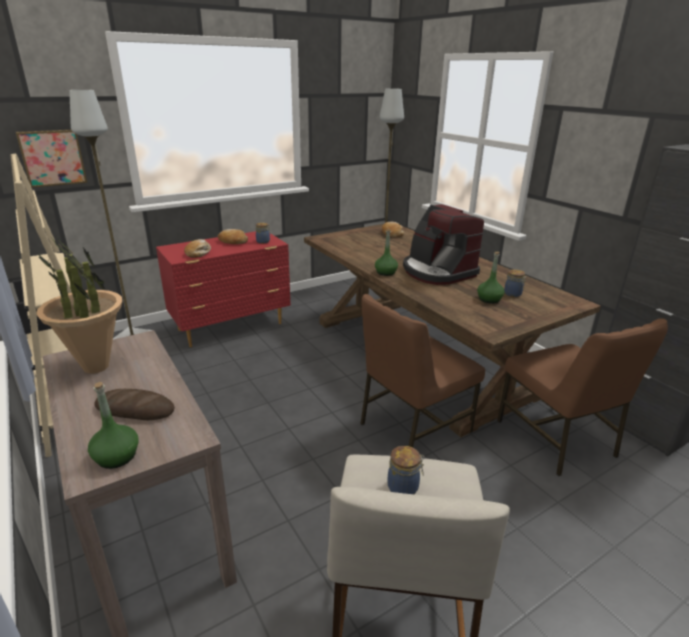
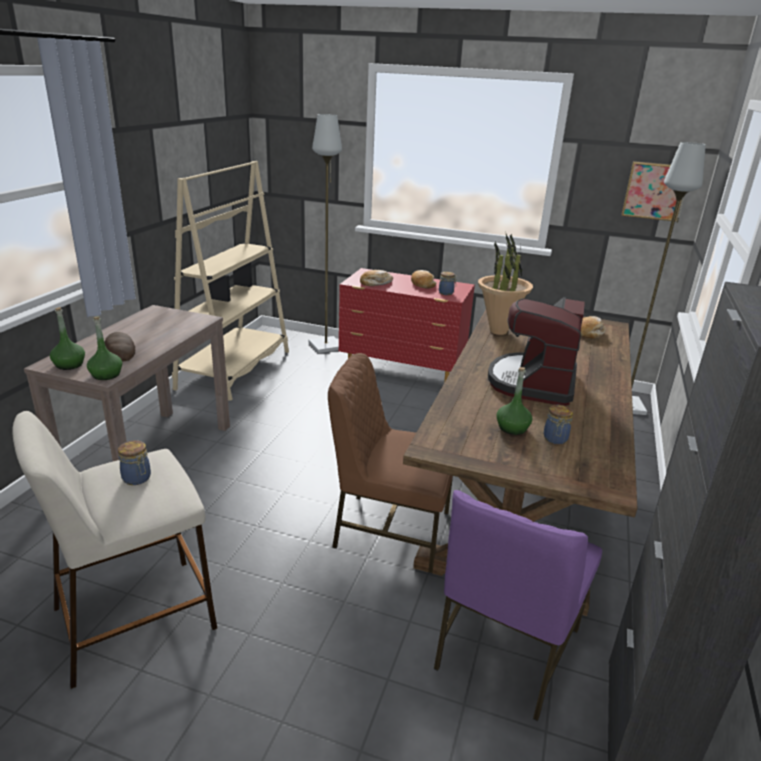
camera: 50 degrees right, 0 degrees up
picture [16,130,87,188] -> picture moved to [621,161,682,222]
potted plant [36,237,122,374] -> potted plant moved to [478,234,533,335]
green bottle [375,229,398,276] -> green bottle moved to [87,317,122,380]
brown chair [497,319,668,476] -> purple chair [434,490,602,721]

